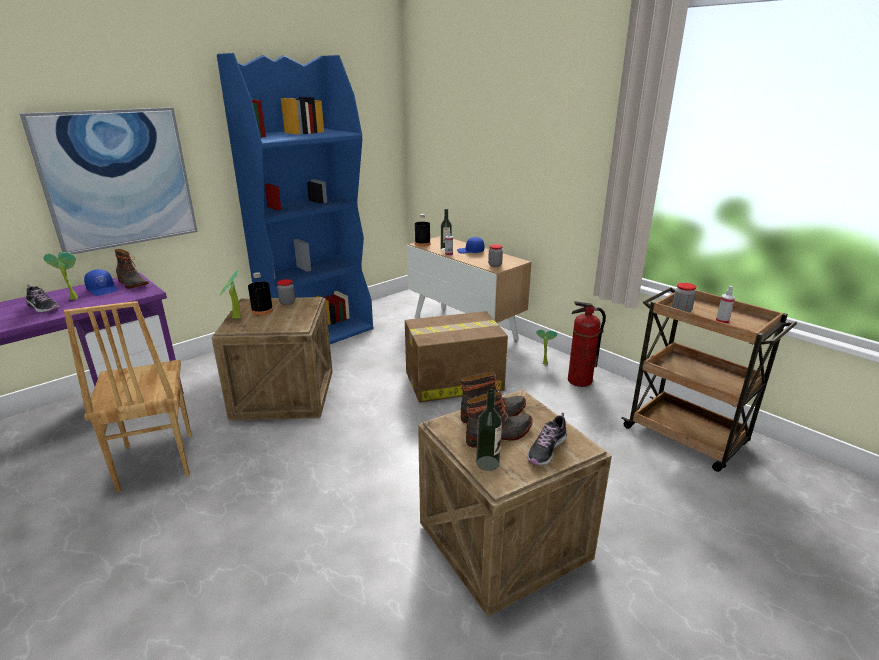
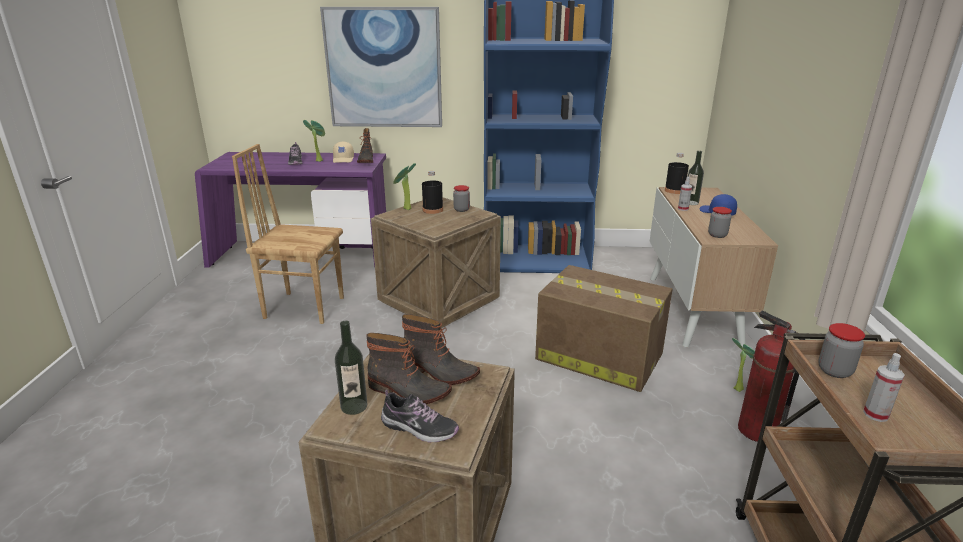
camera: 45 degrees right, 0 degrees up
brown chair [63,301,192,492] -> brown chair turned 75 degrees clockwise [232,144,344,324]
blue cap [84,269,118,296] -> beige cap [333,141,354,163]
shoe [527,412,567,465] -> shoe turned 150 degrees counterclockwise [381,390,459,443]

